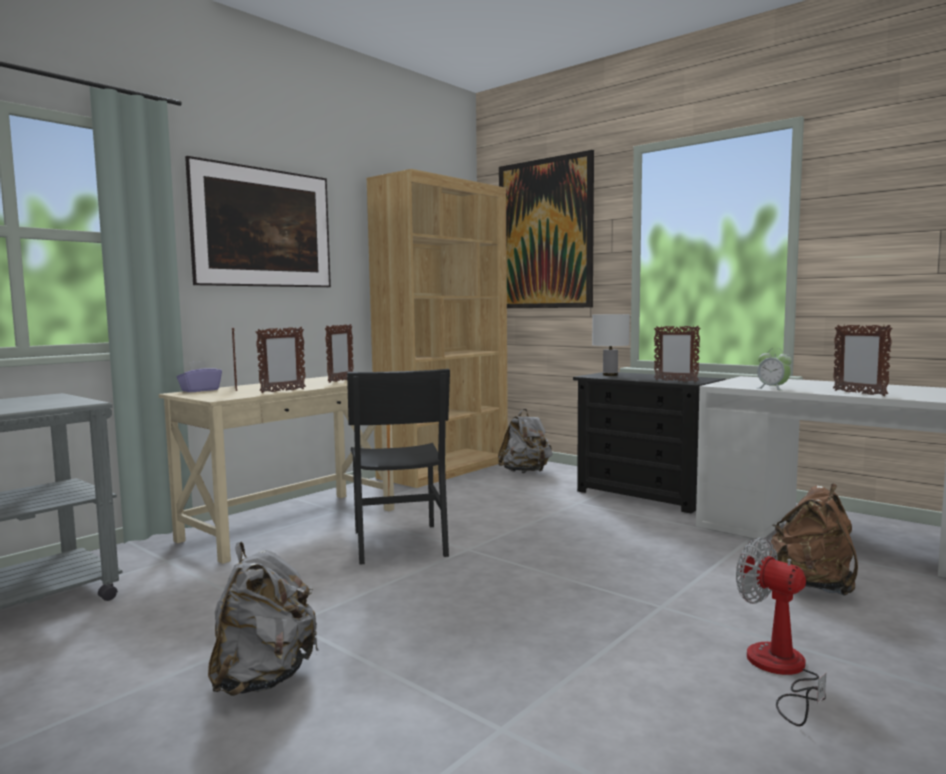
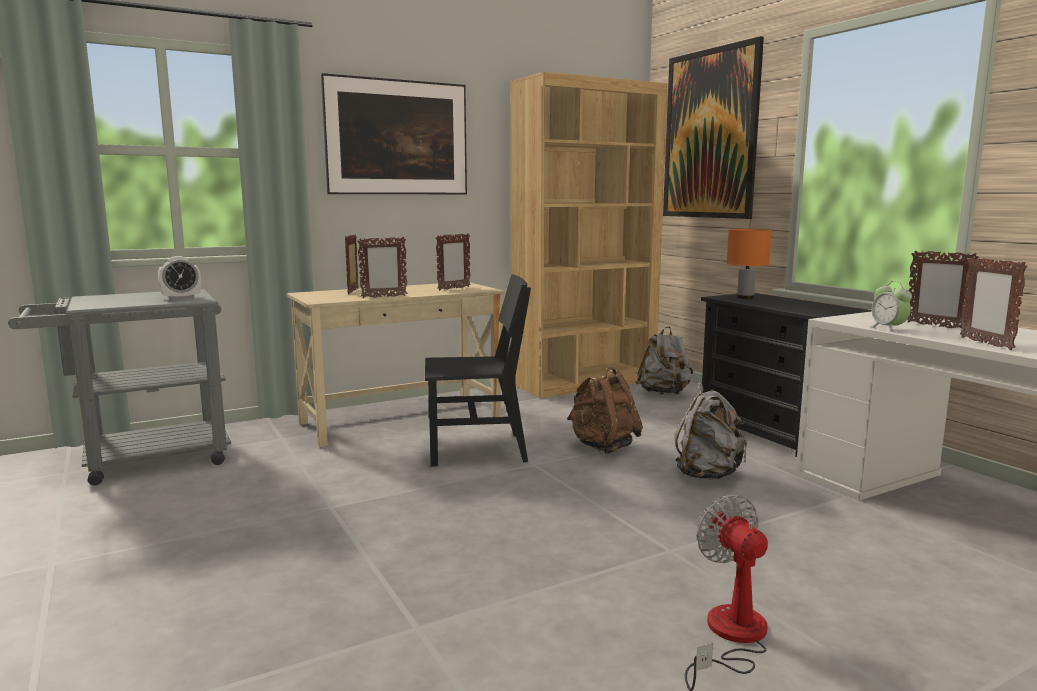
camera: 20 degrees right, 5 degrees up
purple tissue box [177,361,222,392] -> none
grey backpack [208,542,319,696] -> grey backpack moved to [675,382,747,480]
black chair [347,369,450,565] -> black chair turned 105 degrees counterclockwise [425,274,531,466]
white table lamp [592,314,630,376] -> orange table lamp [727,229,772,299]
picture frame [654,325,700,382] -> picture frame moved to [907,250,979,328]
brown backpack [770,484,858,596] -> brown backpack moved to [567,367,643,454]
none -> alarm clock [158,256,201,300]

